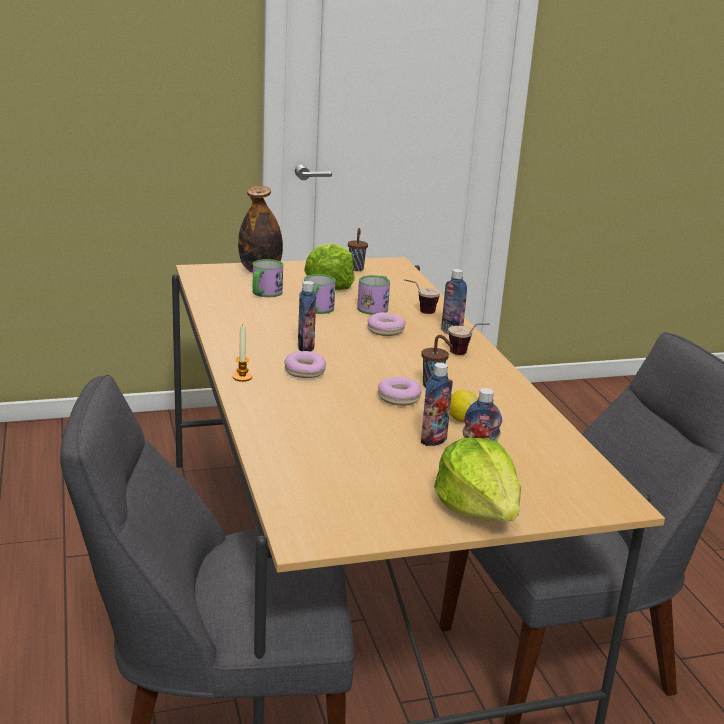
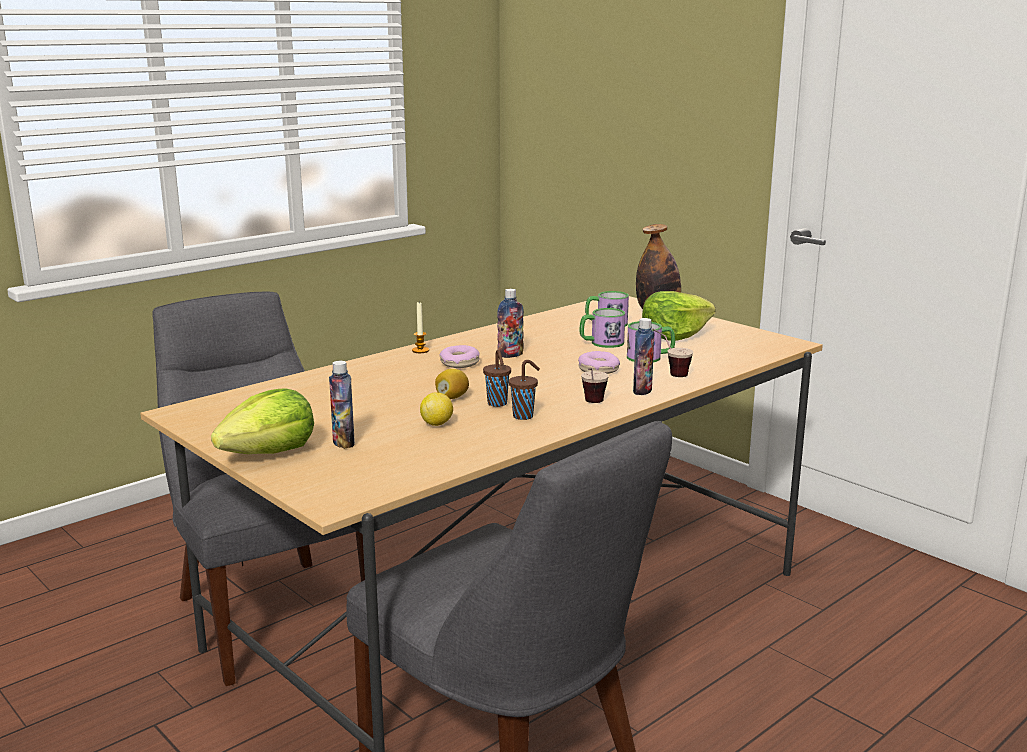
camera: 65 degrees right, 5 degrees down
brown cup [348,228,368,271] -> brown cup moved to [509,360,540,420]
donut [378,377,421,406] -> lemon [435,369,469,399]
bottle [421,363,453,446] -> none

